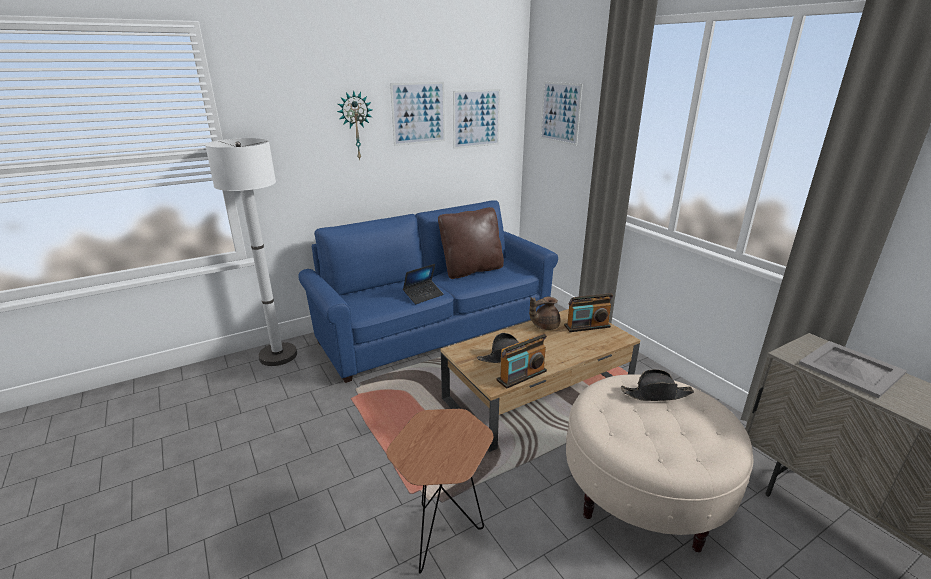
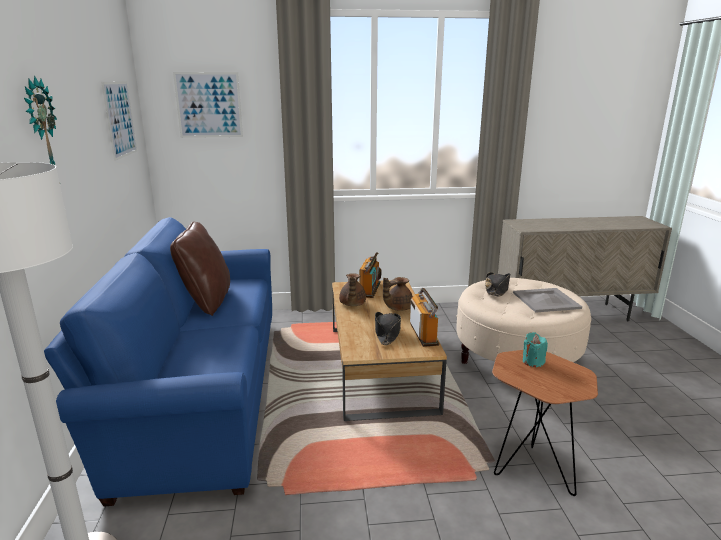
camera: 65 degrees left, 5 degrees down
picture [390,82,445,146] -> none
laptop [403,264,444,304] -> none
grey tray [799,341,907,398] -> grey tray moved to [513,288,582,313]
none -> brown teapot [383,277,413,311]
none -> turquoise candle [523,332,548,367]

